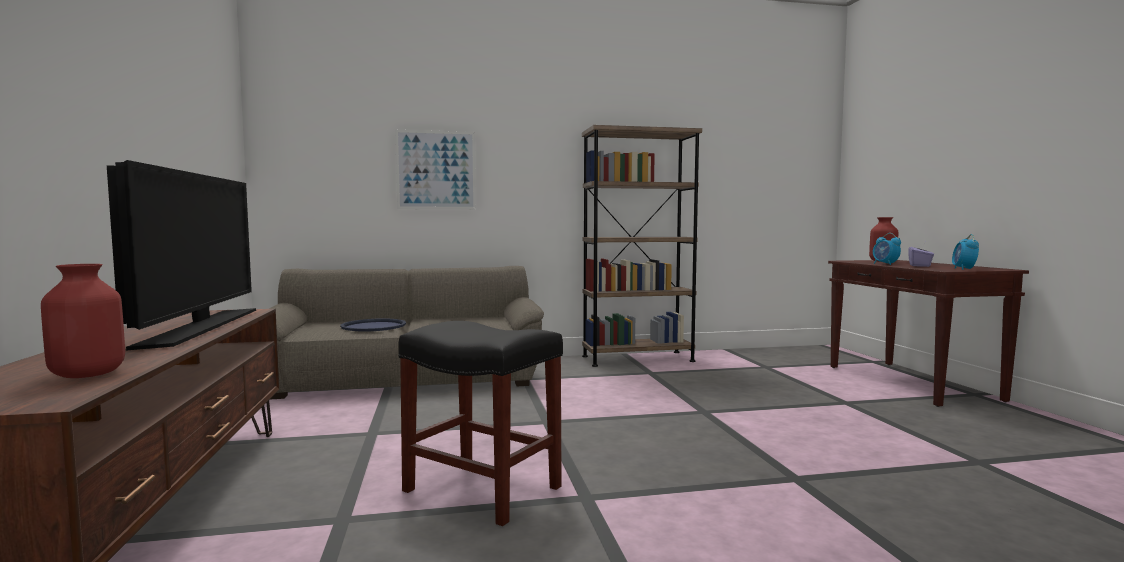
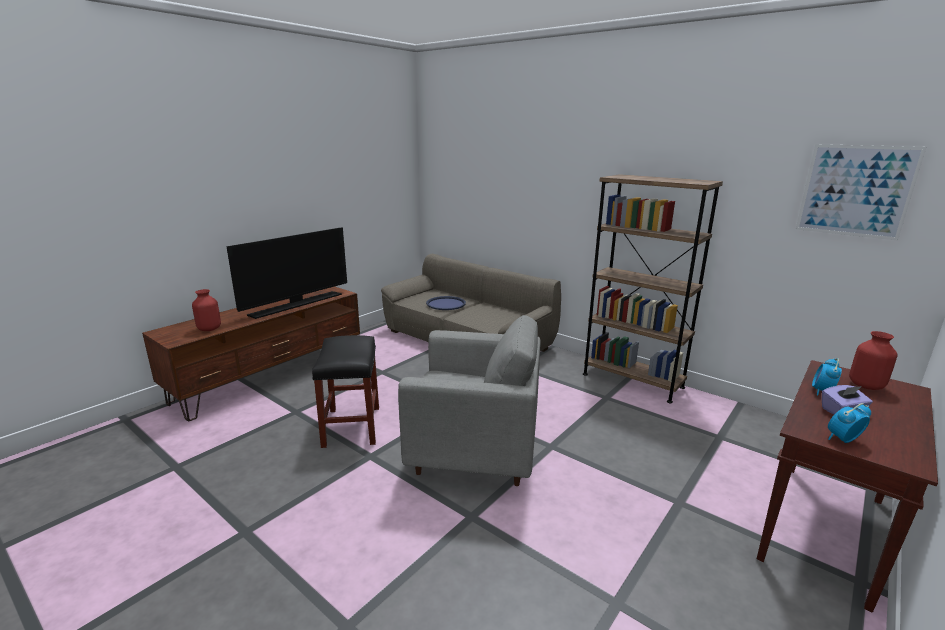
camera: 50 degrees right, 15 degrees up
picture [395,130,476,209] -> picture moved to [796,144,927,241]
none -> grey armchair [398,315,541,486]

